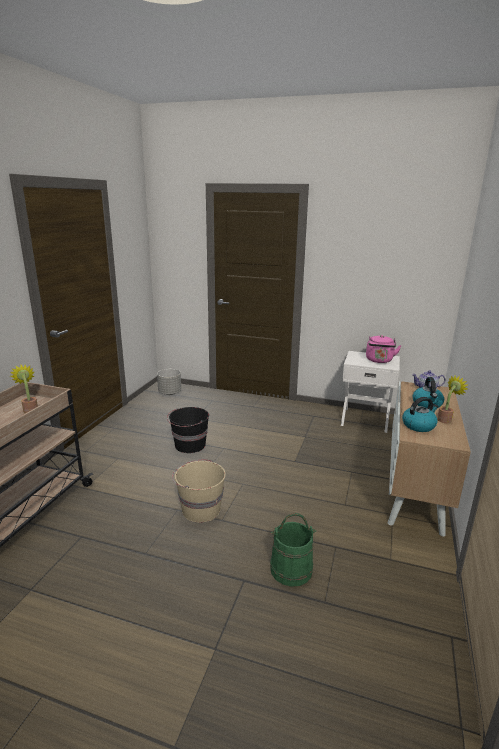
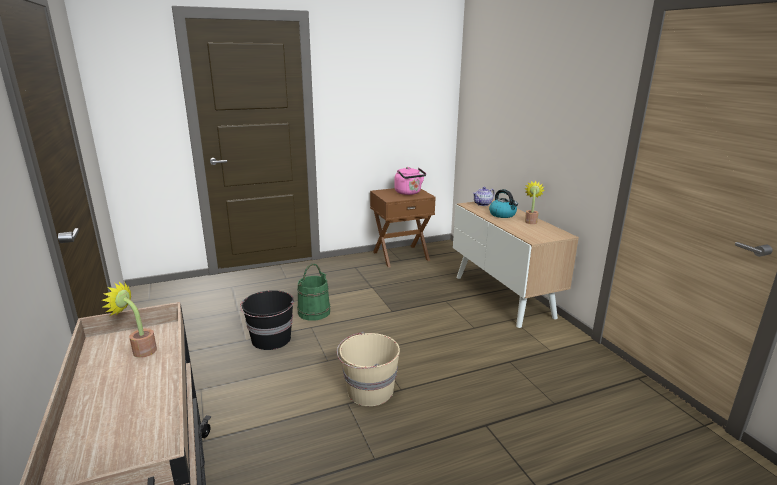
camera: 40 degrees left, 0 degrees up
grey planter [157,369,181,395] -> none
green bucket [270,513,316,587] -> green bucket moved to [297,264,330,321]
white nightstand [341,351,400,433] -> brown nightstand [370,188,436,268]
kettle [402,397,438,432] -> none

